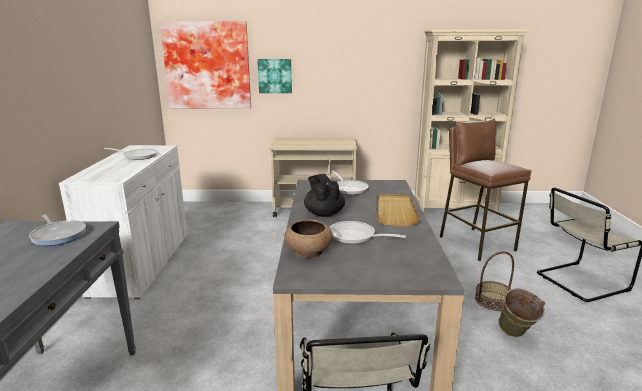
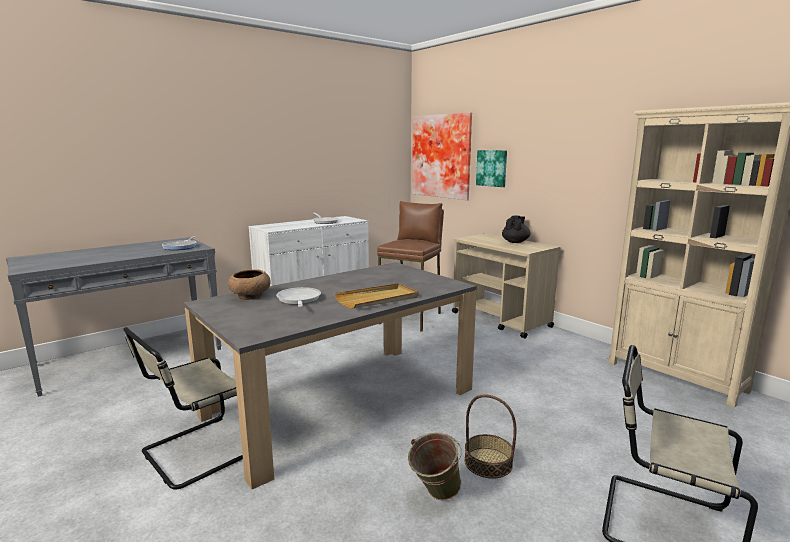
camera: 50 degrees right, 5 degrees down
black teapot [304,174,345,217] -> black teapot moved to [502,216,531,243]
frying pan [332,171,368,195] -> none
brown stool [440,118,531,261] -> brown stool moved to [377,201,444,332]

